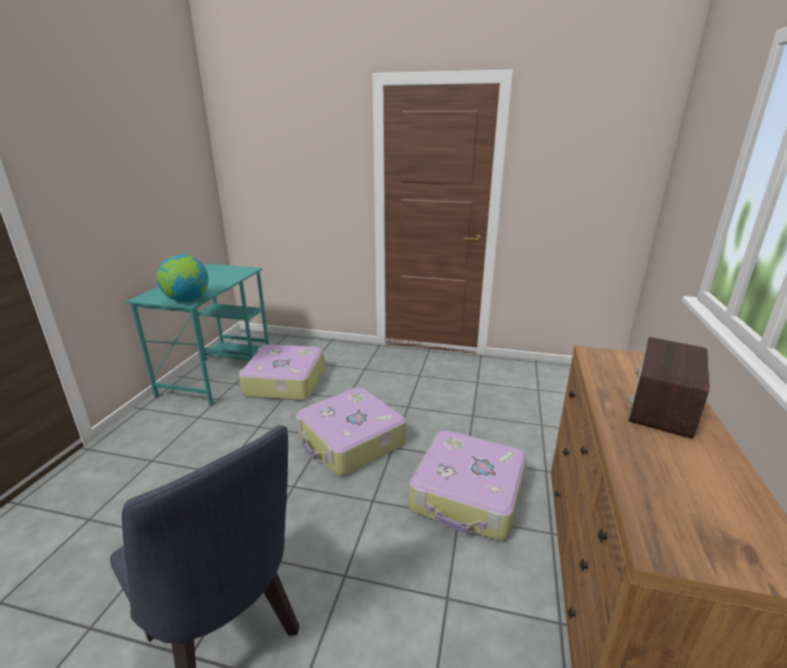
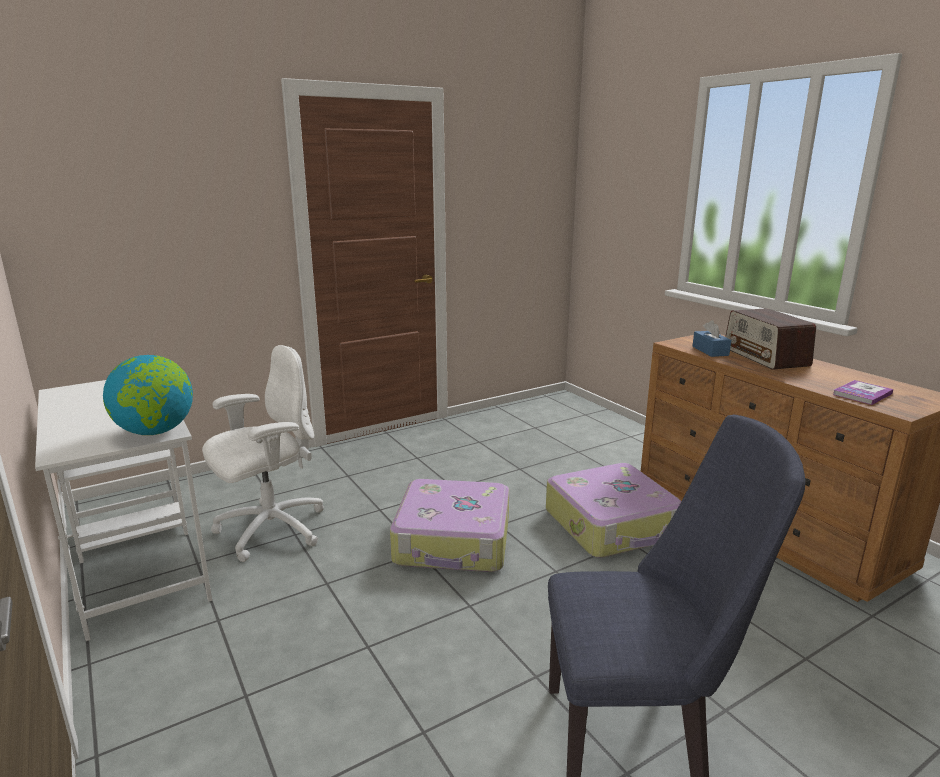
camera: 45 degrees left, 5 degrees down
turquoise desk [126,264,269,406] -> white desk [35,380,212,641]
suitcase [238,344,324,400] -> white office chair [202,345,324,562]
none -> blue tissue box [692,320,731,357]
none -> book [833,380,893,405]

